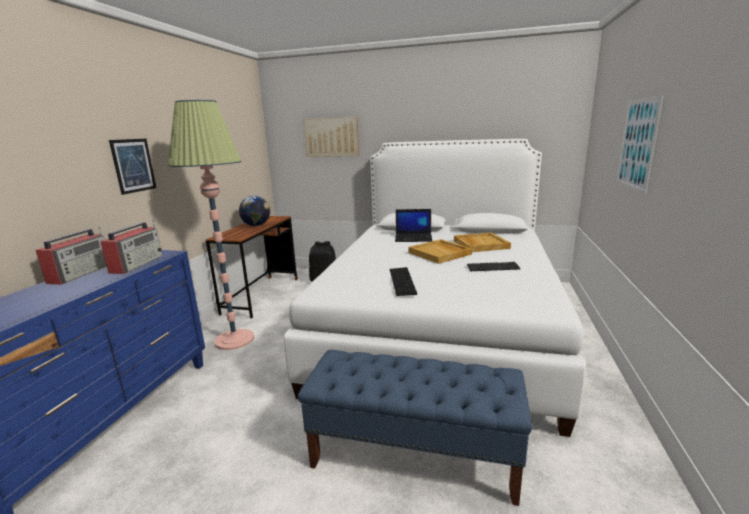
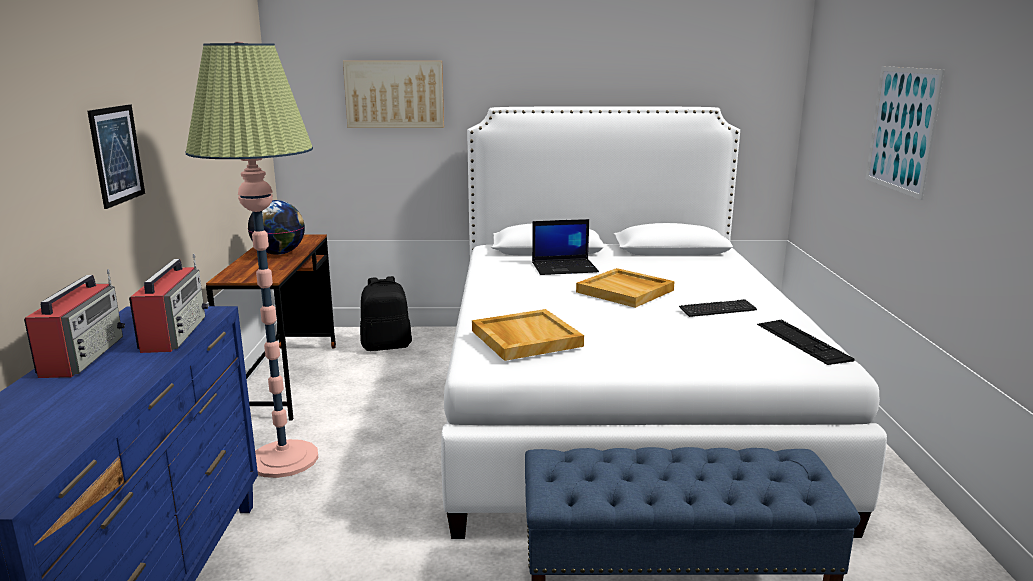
camera: 15 degrees left, 0 degrees up
keyboard [390,267,417,296] -> keyboard moved to [757,320,855,365]
beige tray [454,232,511,252] -> beige tray moved to [472,309,584,361]

